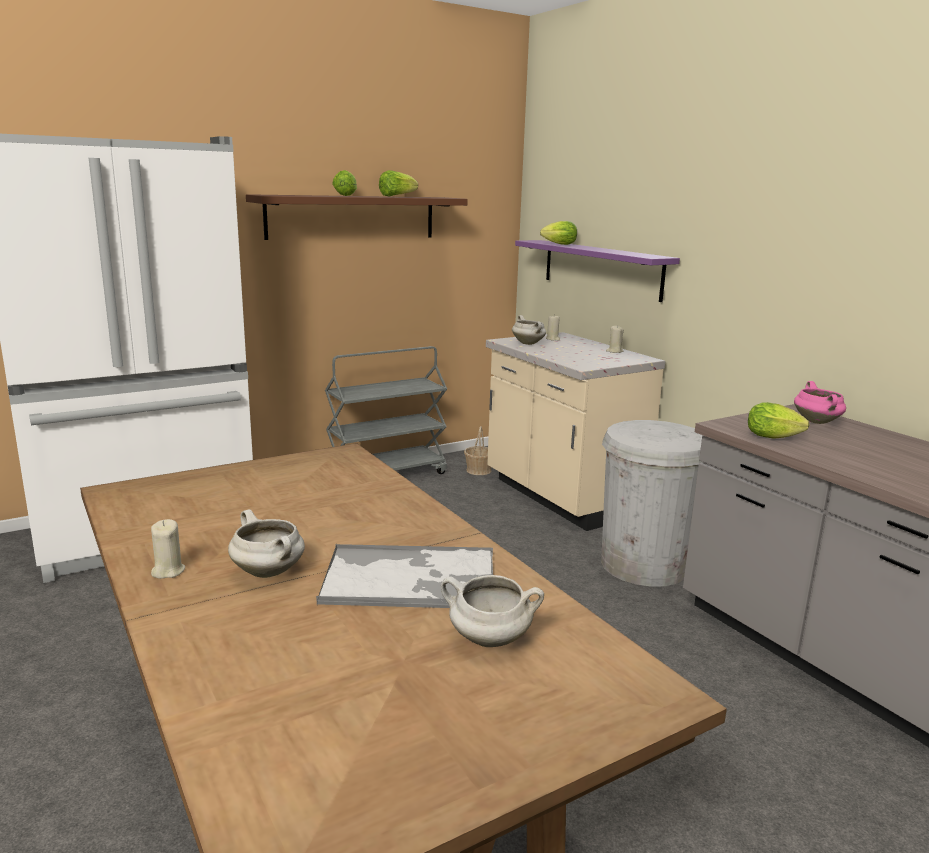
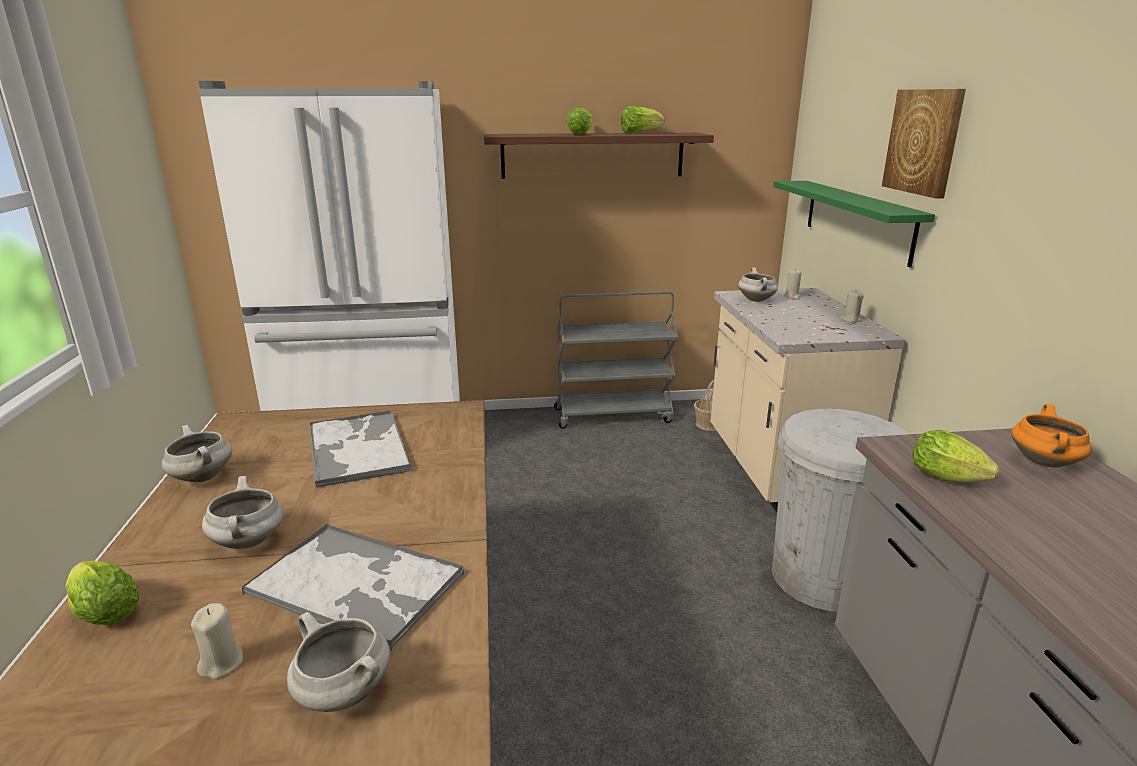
camera: 25 degrees right, 5 degrees up
beige candle [151,519,185,579] -> beige candle moved to [191,603,243,679]
purple shelf [515,240,680,302] -> green shelf [773,181,935,267]
lettuce [540,221,577,245] -> lettuce moved to [65,561,140,625]
pink cooking pot [794,381,846,424] -> orange cooking pot [1012,404,1092,467]
none -> white cooking pot [162,425,232,482]
none -> tray [310,410,412,488]
none -> picture [882,89,966,199]

